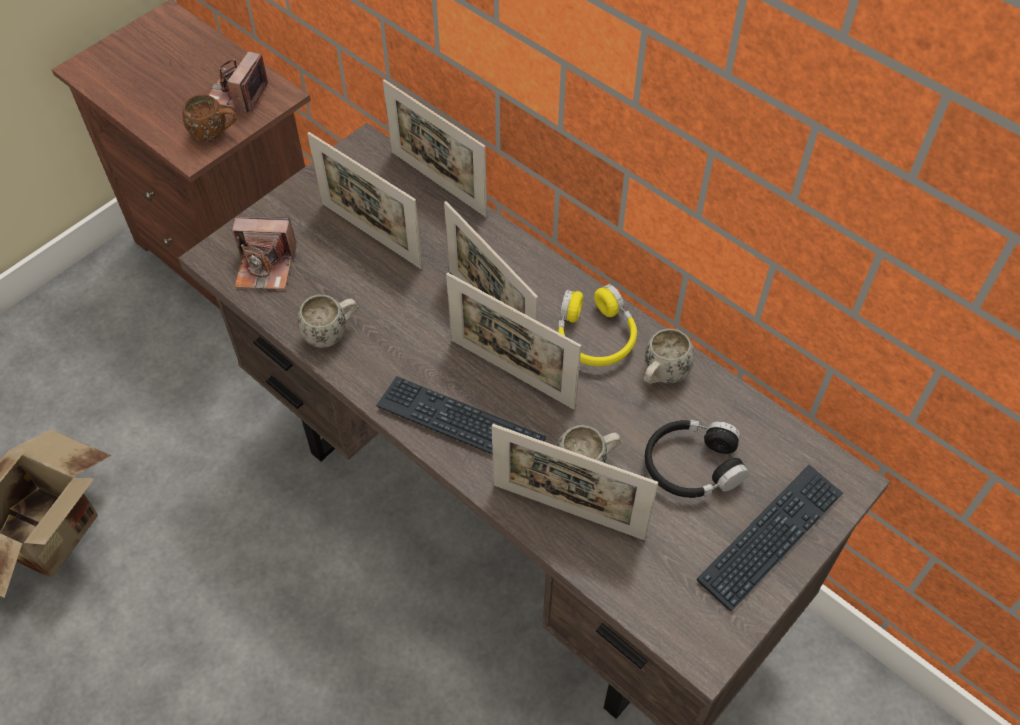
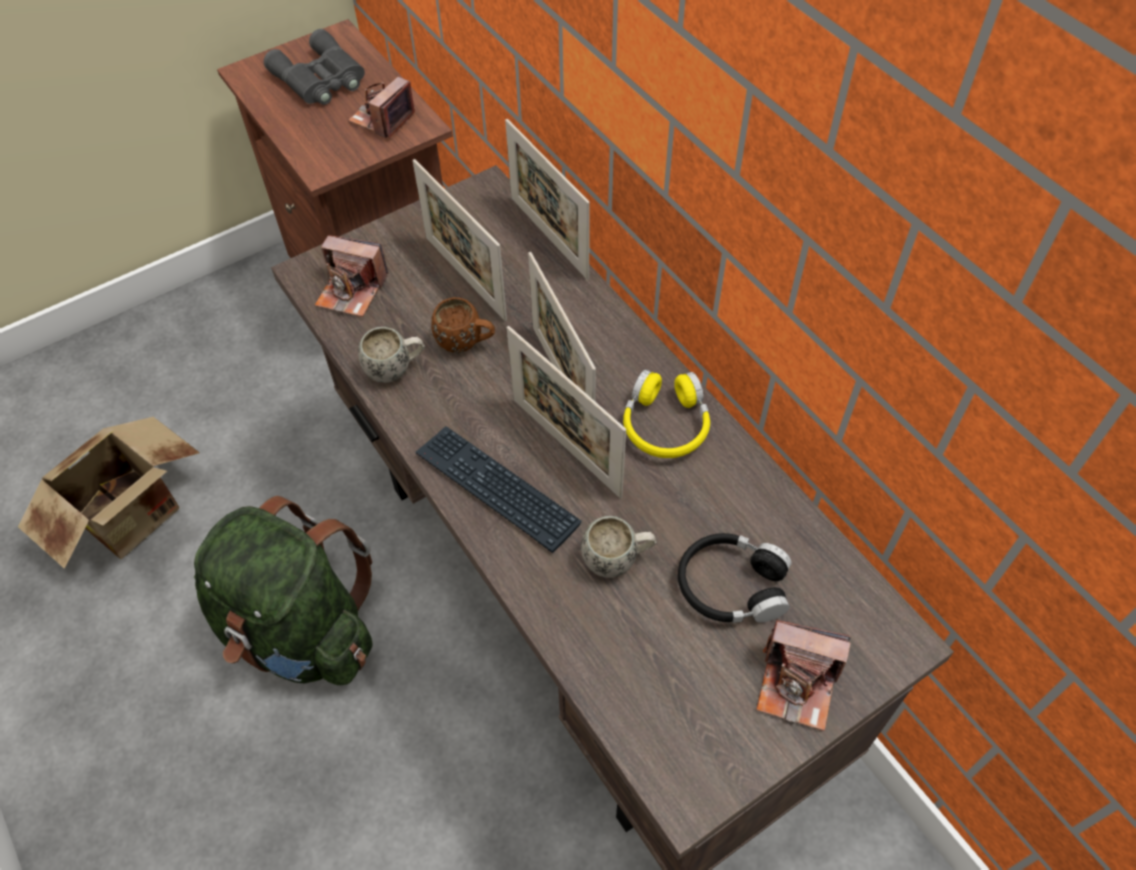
camera: 15 degrees right, 0 degrees up
brown mug [182,94,237,141] -> brown mug moved to [431,297,495,353]
picture frame [492,424,658,540] -> none
white mug [644,328,694,384] -> none
keyboard [696,464,843,611] -> camera [756,620,851,731]
none -> green backpack [194,496,373,685]
none -> grey binoculars [264,29,365,105]

